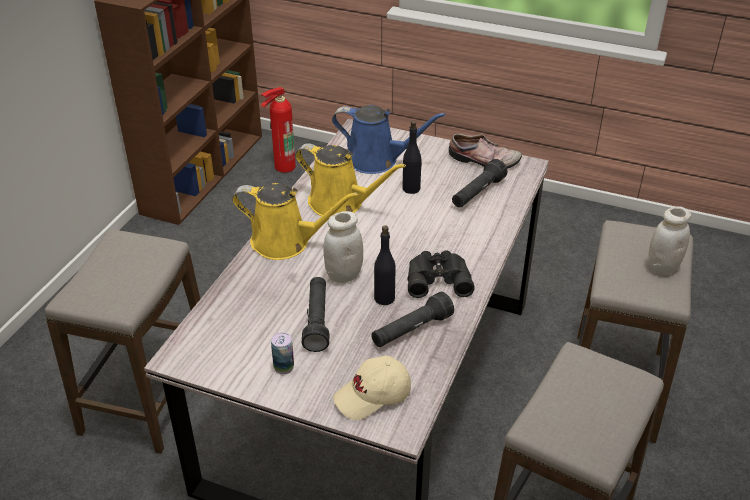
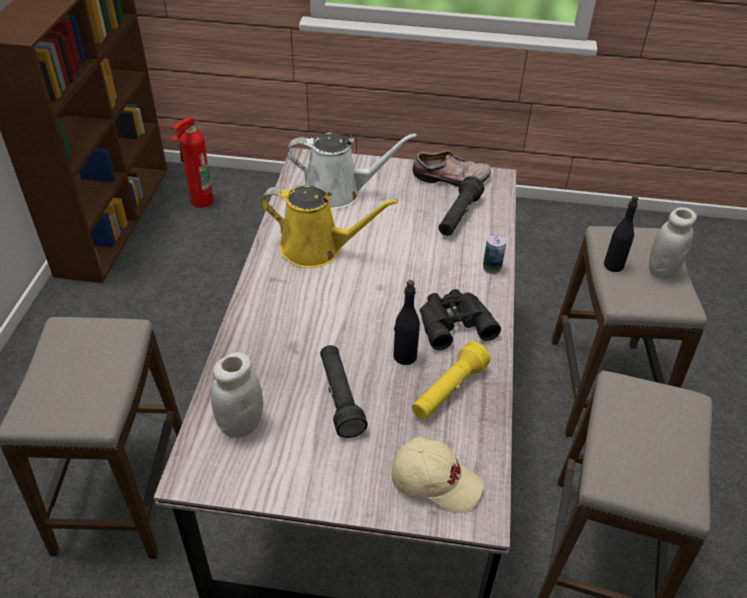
camera: 15 degrees left, 5 degrees up
yellow watering can [232,183,359,260] -> none
can [271,332,294,375] -> can moved to [483,234,506,274]
white jar [323,211,363,283] -> white jar moved to [211,352,263,438]
blue watering can [332,105,445,174] -> white watering can [286,132,417,209]
beige cap [333,355,411,420] -> beige cap turned 120 degrees counterclockwise [392,437,483,513]
black flashlight [371,292,454,347] -> yellow flashlight [412,341,490,419]
black bottle [402,121,422,194] -> black bottle moved to [604,195,639,272]

